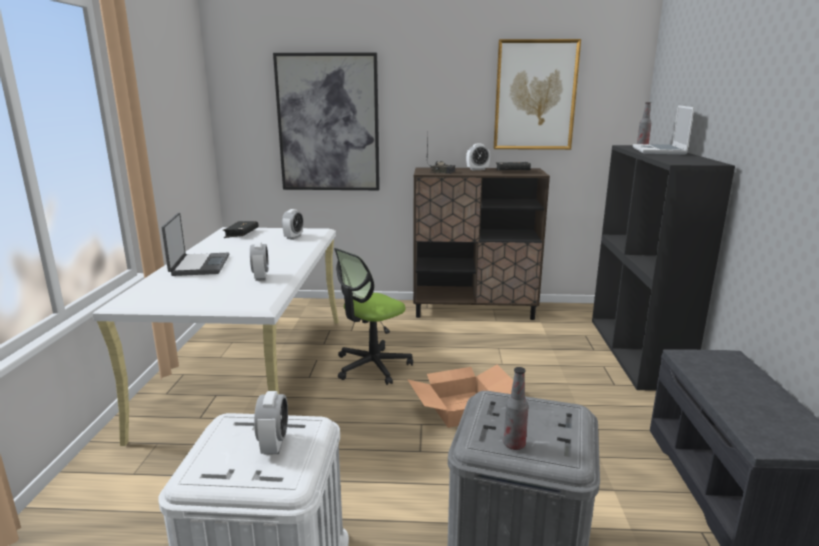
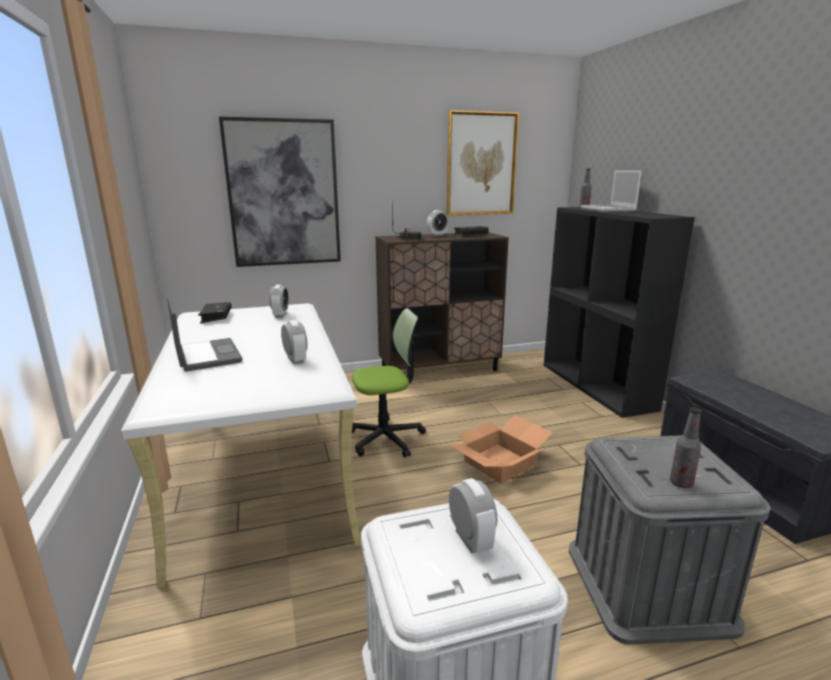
camera: 20 degrees left, 0 degrees up
office chair [334,248,413,385] -> office chair turned 135 degrees counterclockwise [352,308,426,458]

